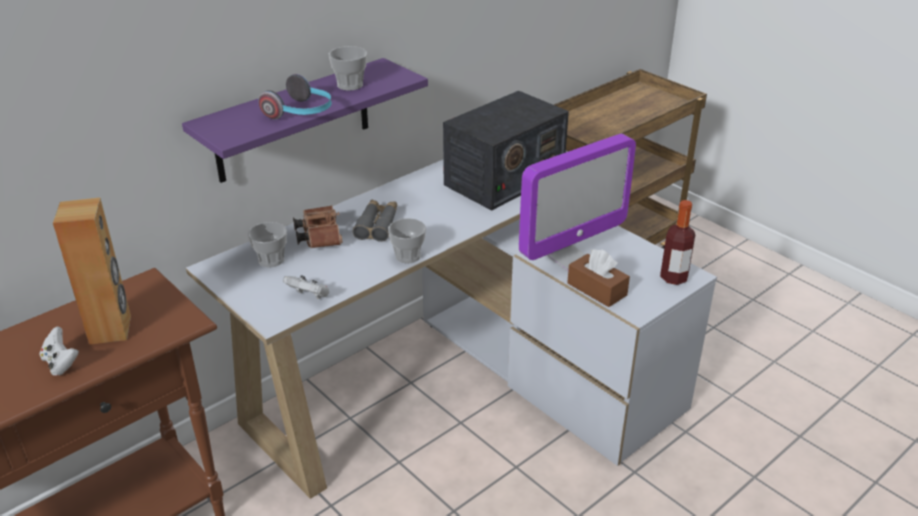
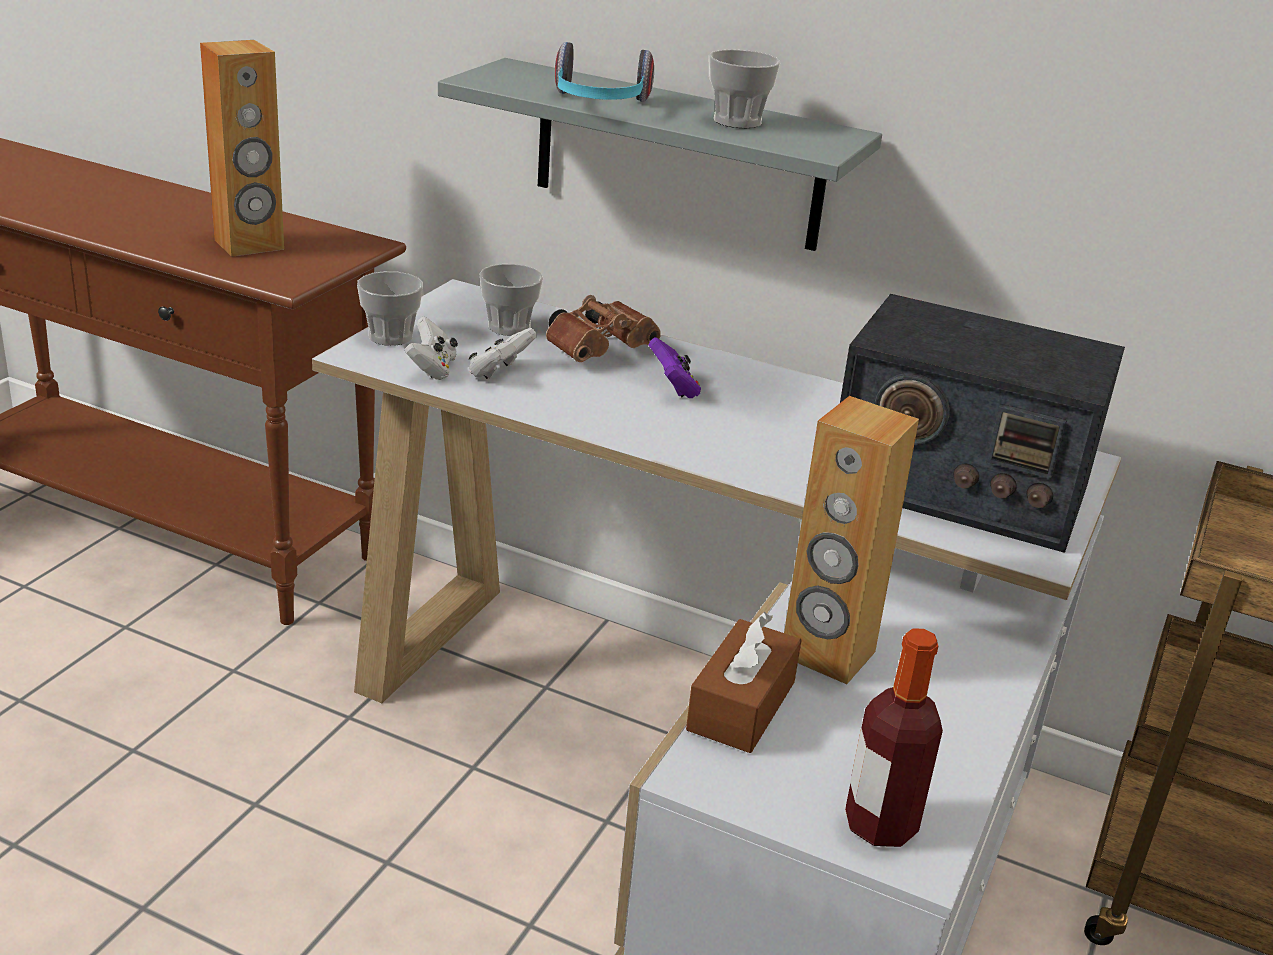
camera: 65 degrees right, 5 degrees down
white game controller [40,326,79,376] -> white game controller moved to [469,328,537,379]
purple shelf [182,58,428,183] -> grey shelf [438,58,882,251]
grey binoculars [352,200,397,242] -> purple game controller [649,338,701,398]
cup [388,218,426,263] -> cup moved to [357,271,423,346]
monitor [519,134,636,272] -> brown speaker [784,396,919,684]

